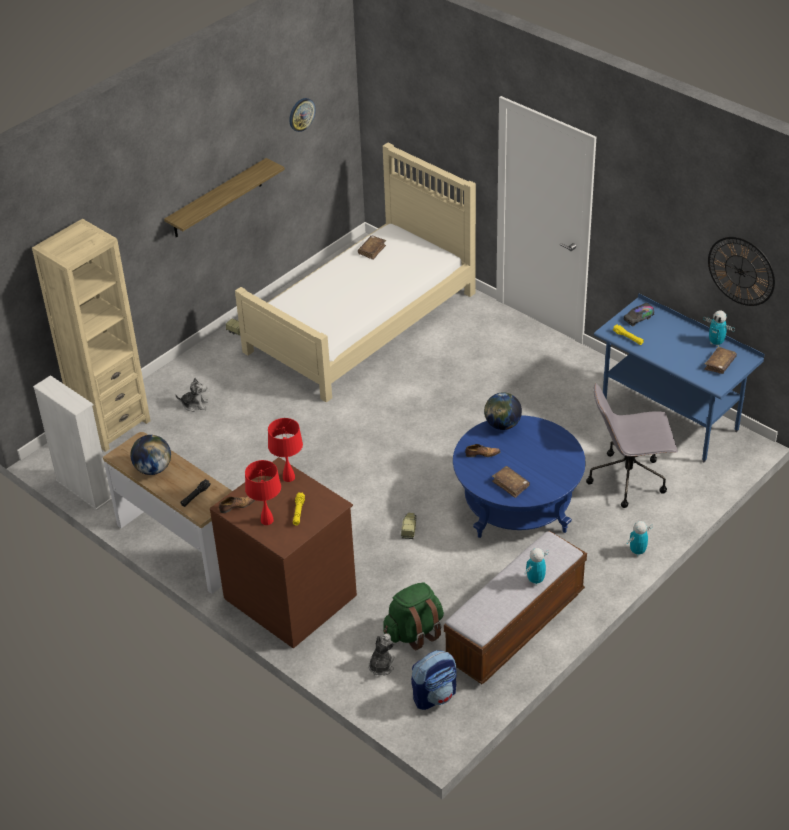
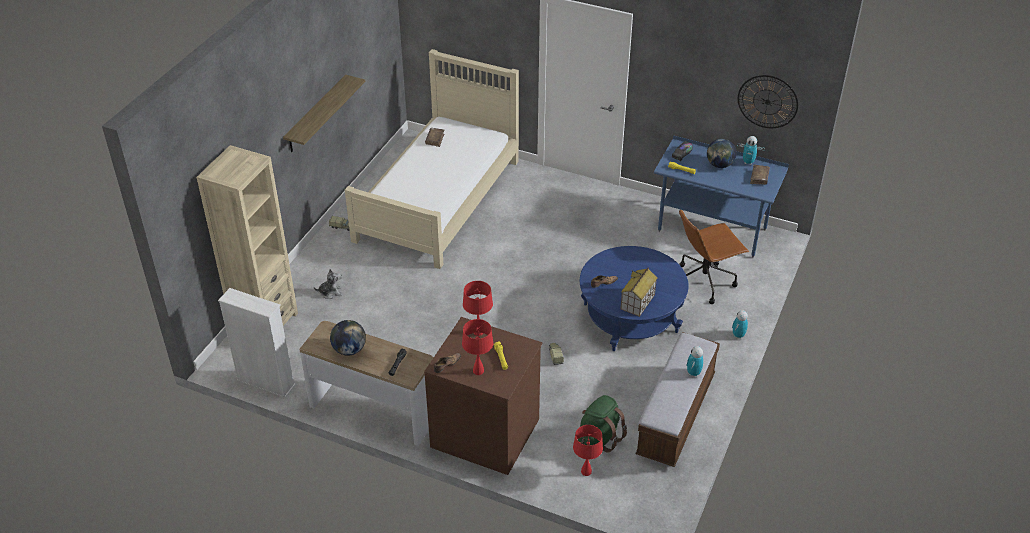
camera: 20 degrees left, 0 degrees up
wall clock [290,98,316,132] -> none
plush toy [368,633,395,676] -> red table lamp [573,425,603,476]
backpack [411,650,456,710] -> none
globe [484,392,522,430] -> globe moved to [707,139,737,168]
brown book [492,466,530,498] -> toy house [620,268,657,317]
grey office chair [586,384,678,508] -> brown office chair [679,210,749,304]

